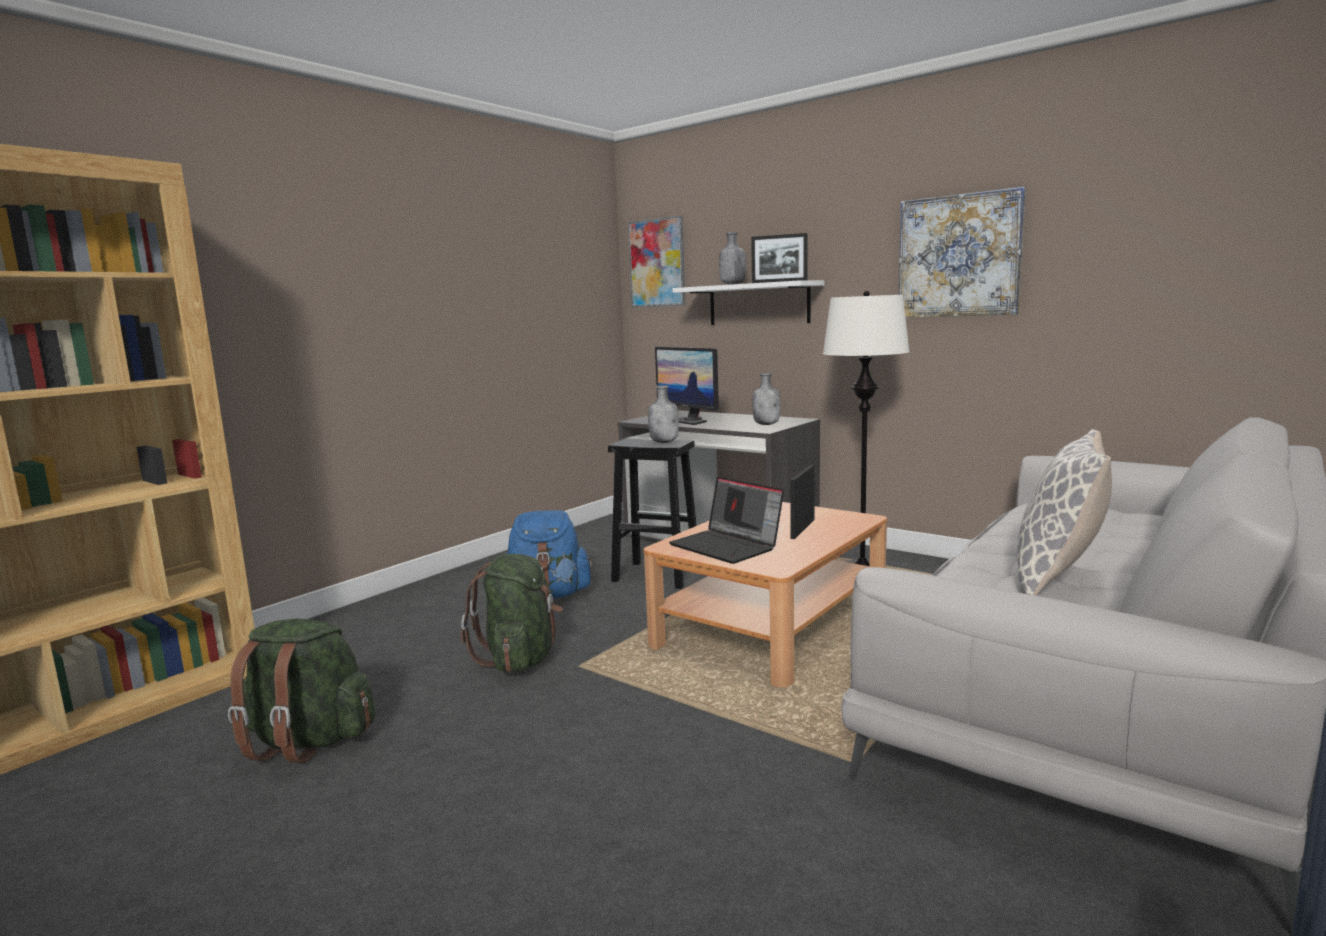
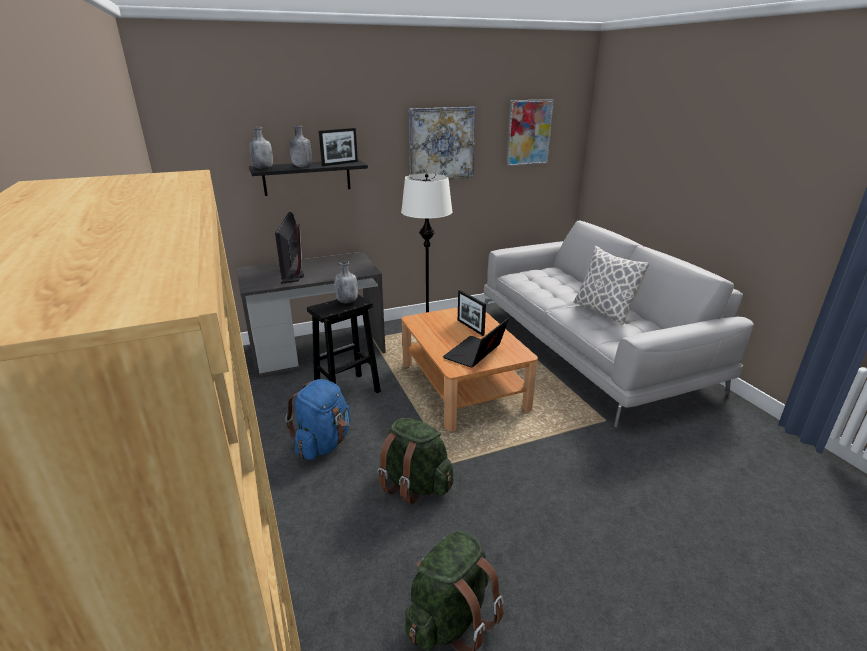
camera: 60 degrees left, 15 degrees up
picture [628,215,685,308] -> picture moved to [506,99,554,166]
monitor [655,347,719,425] -> monitor turned 90 degrees clockwise [275,212,304,284]
laptop [669,477,784,564] -> laptop turned 135 degrees clockwise [443,318,509,368]
white shelf [673,280,824,325] -> black shelf [249,159,368,196]
grey bottle [752,372,780,425] -> grey bottle moved to [249,127,273,169]

